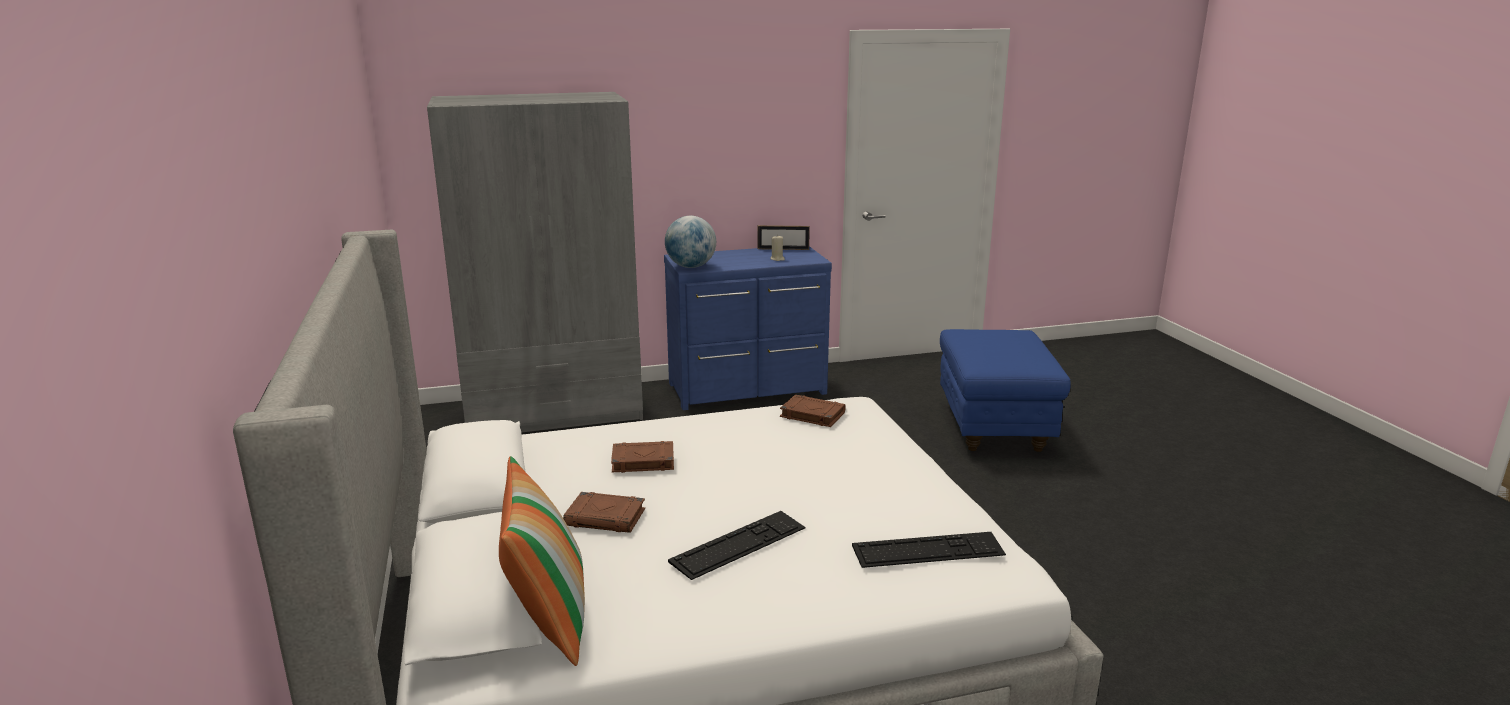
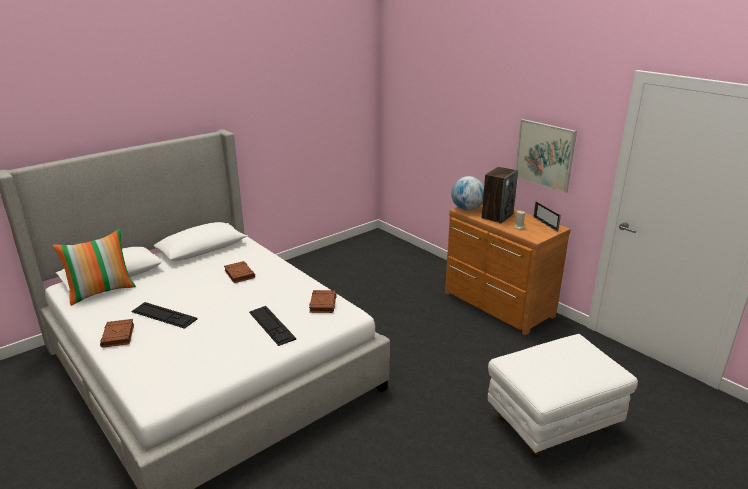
camera: 65 degrees right, 5 degrees up
grey wardrobe [427,92,643,433] -> none
brown book [563,492,645,533] -> brown book moved to [100,319,134,348]
blue dresser [664,246,832,410] -> brown dresser [445,204,571,335]
keyboard [852,532,1006,568] -> keyboard moved to [249,306,296,346]
blue ottoman [940,329,1071,452] -> white ottoman [488,334,638,457]
none -> speaker [482,167,518,224]
none -> picture [515,119,577,193]

